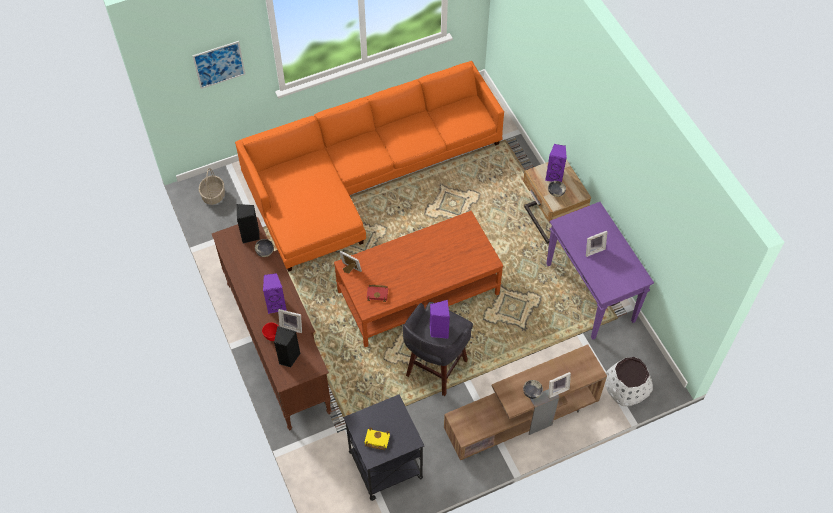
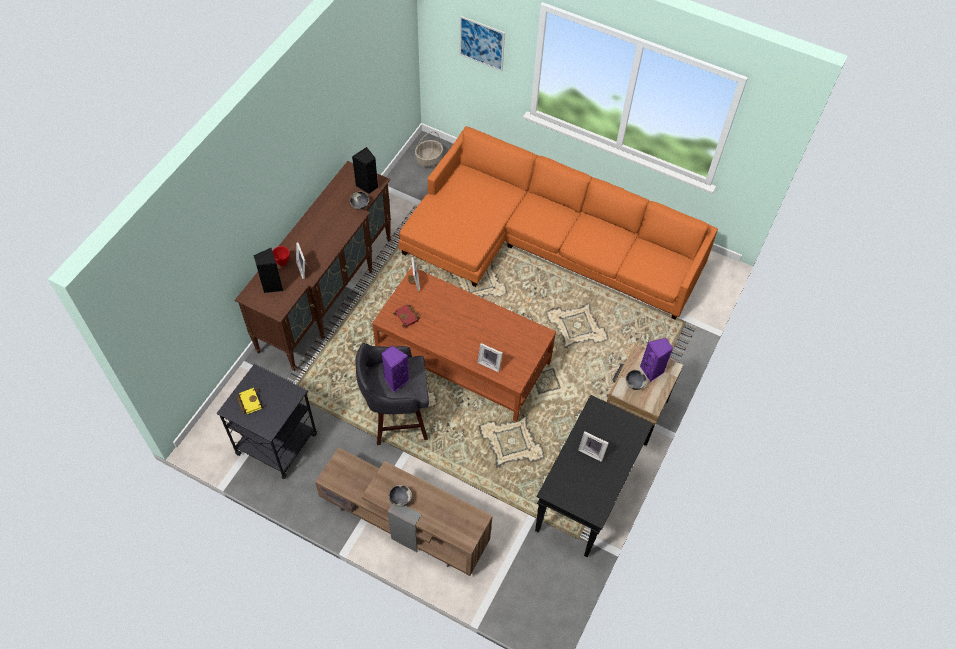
camera: 50 degrees right, 0 degrees up
purple speaker [263,273,287,314] -> none
purple console table [546,202,654,340] -> black console table [535,395,653,558]
picture frame [549,372,571,398] -> picture frame moved to [477,343,503,372]
white planter [605,357,653,406] -> none

